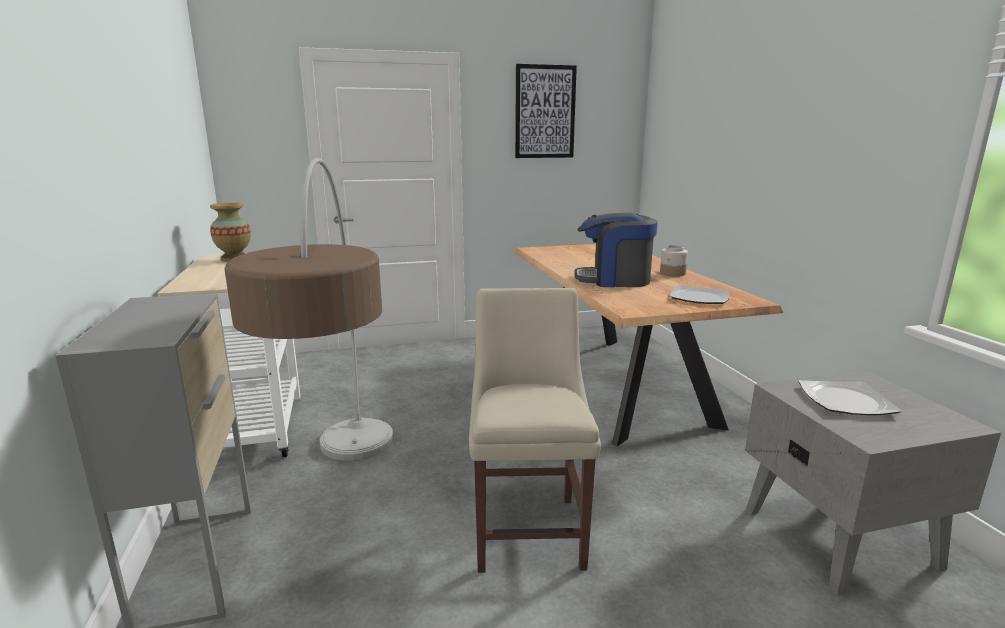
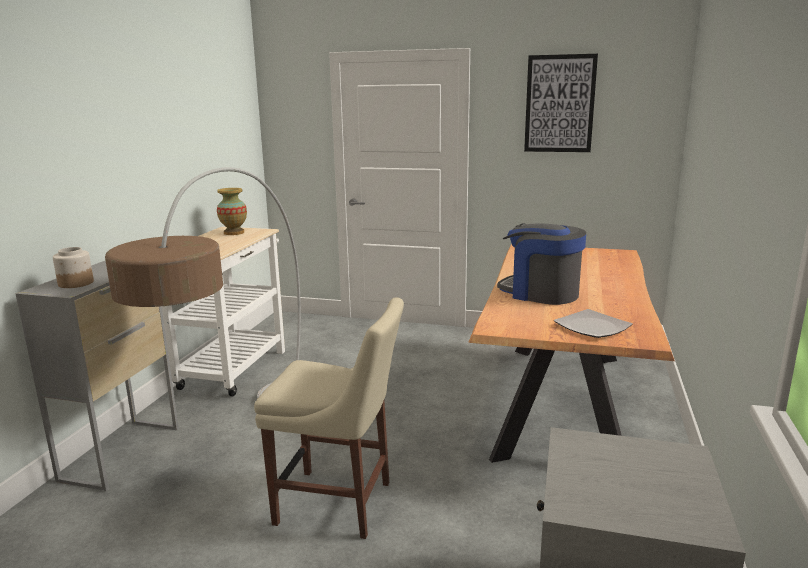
camera: 30 degrees right, 0 degrees up
beige chair [469,288,601,573] -> beige chair turned 75 degrees clockwise [254,297,404,539]
jar [660,245,688,277] -> jar moved to [53,247,94,288]
plate [798,380,902,415] -> none

